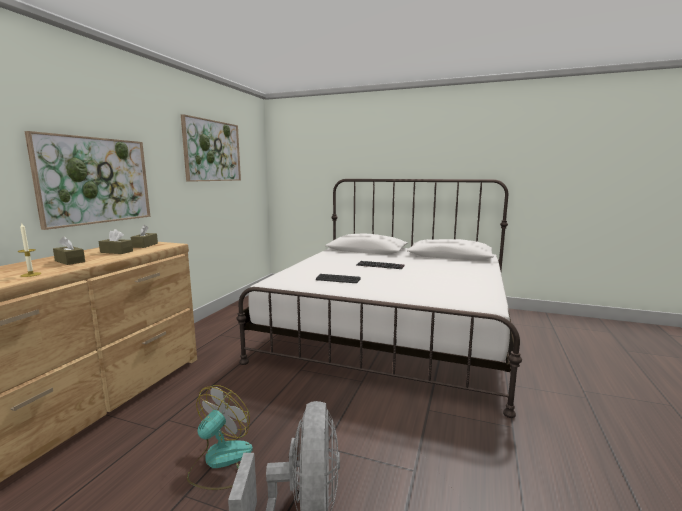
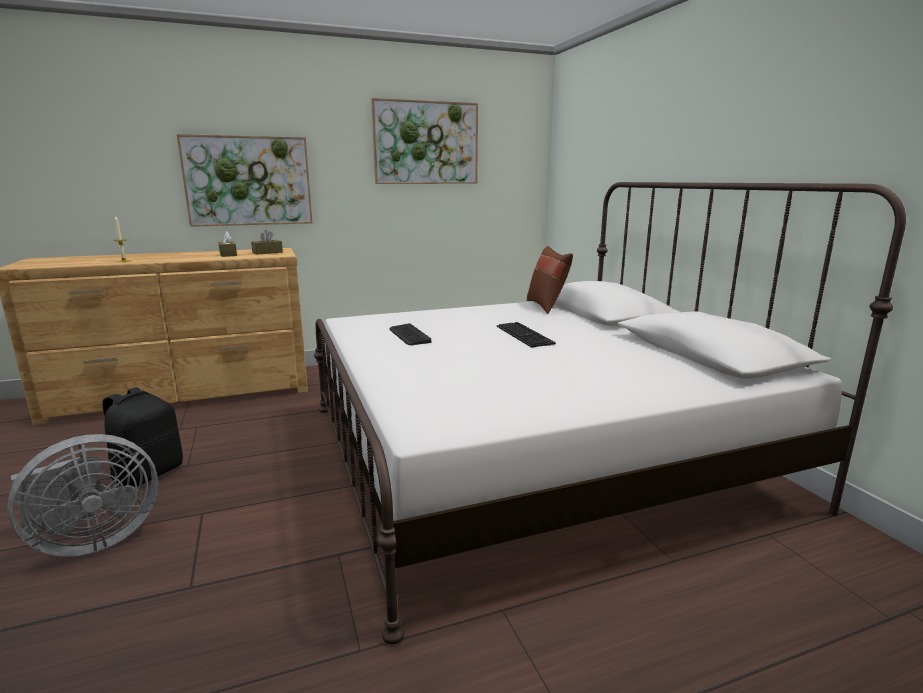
camera: 50 degrees right, 5 degrees up
brown tissue box [53,236,85,265] -> none
fan [187,385,253,490] -> black backpack [102,387,183,487]
none -> brown pillow [527,246,573,314]

